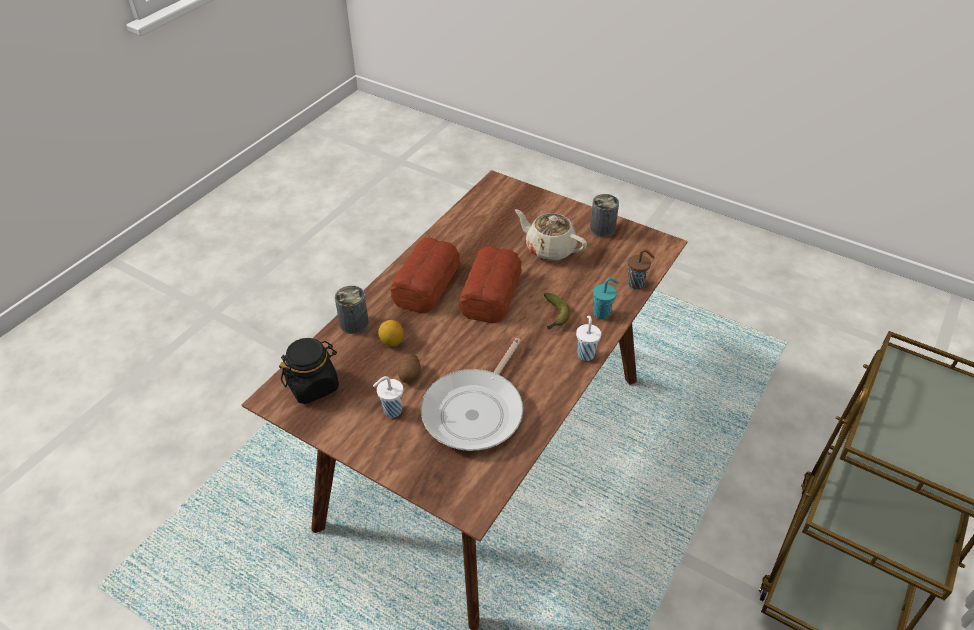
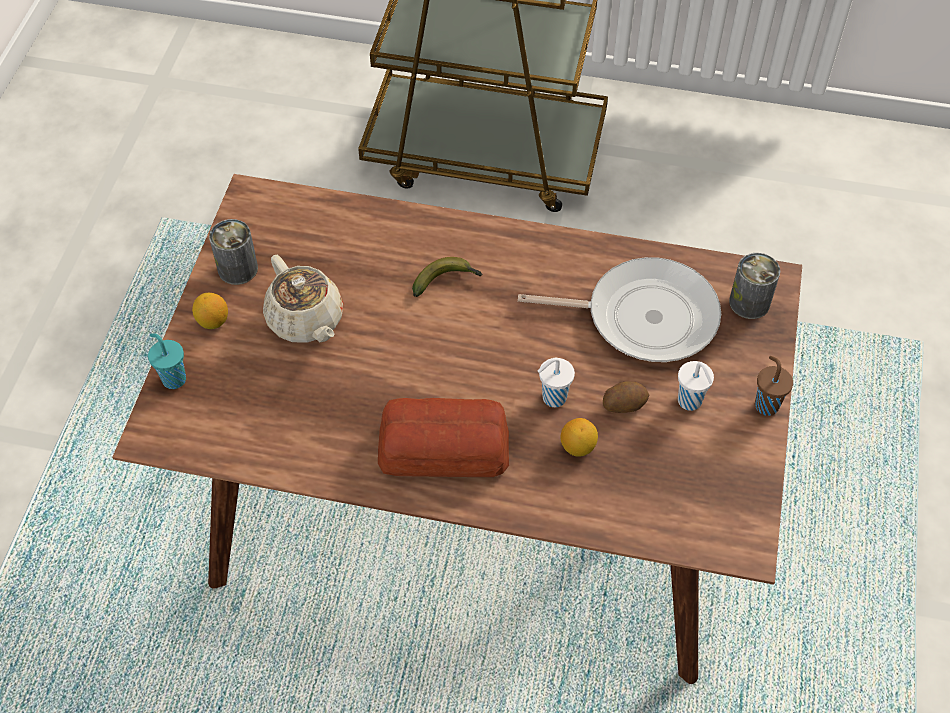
camera: 110 degrees left, 10 degrees up
black jar [279,338,339,404] -> none
can [335,286,369,334] -> can moved to [729,253,780,319]
bread [459,246,522,324] -> none
beige teapot [515,209,587,261] -> beige teapot turned 45 degrees counterclockwise [263,255,343,343]
white cup [576,316,601,361] -> white cup moved to [537,358,575,407]
turquoise cup [593,278,619,319] -> turquoise cup moved to [148,333,186,389]
brown cup [628,249,655,289] -> brown cup moved to [755,356,793,416]
none -> lemon [192,293,228,329]

